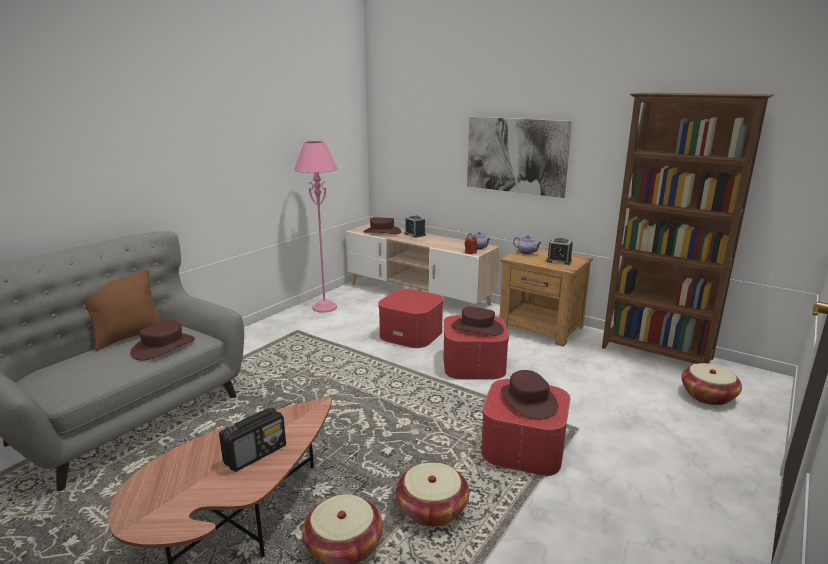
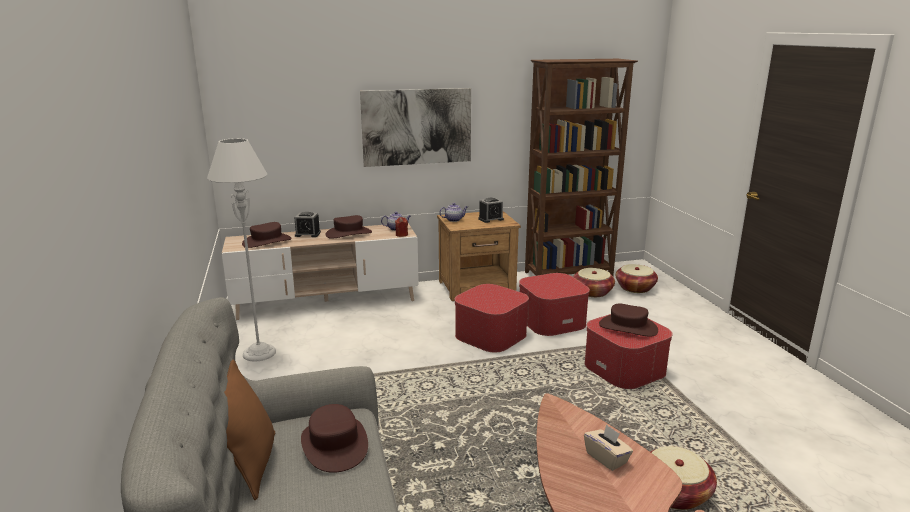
camera: 50 degrees left, 0 degrees up
radio [219,408,286,472] -> beige tissue box [584,424,633,471]
pink floor lamp [294,141,338,313] -> grey floor lamp [207,138,276,362]
ottoman [378,289,444,348] -> ottoman moved to [519,273,590,336]
basket [396,462,469,527] -> basket moved to [573,268,615,297]
brown hat [451,307,504,336] -> brown hat moved to [325,215,372,239]

